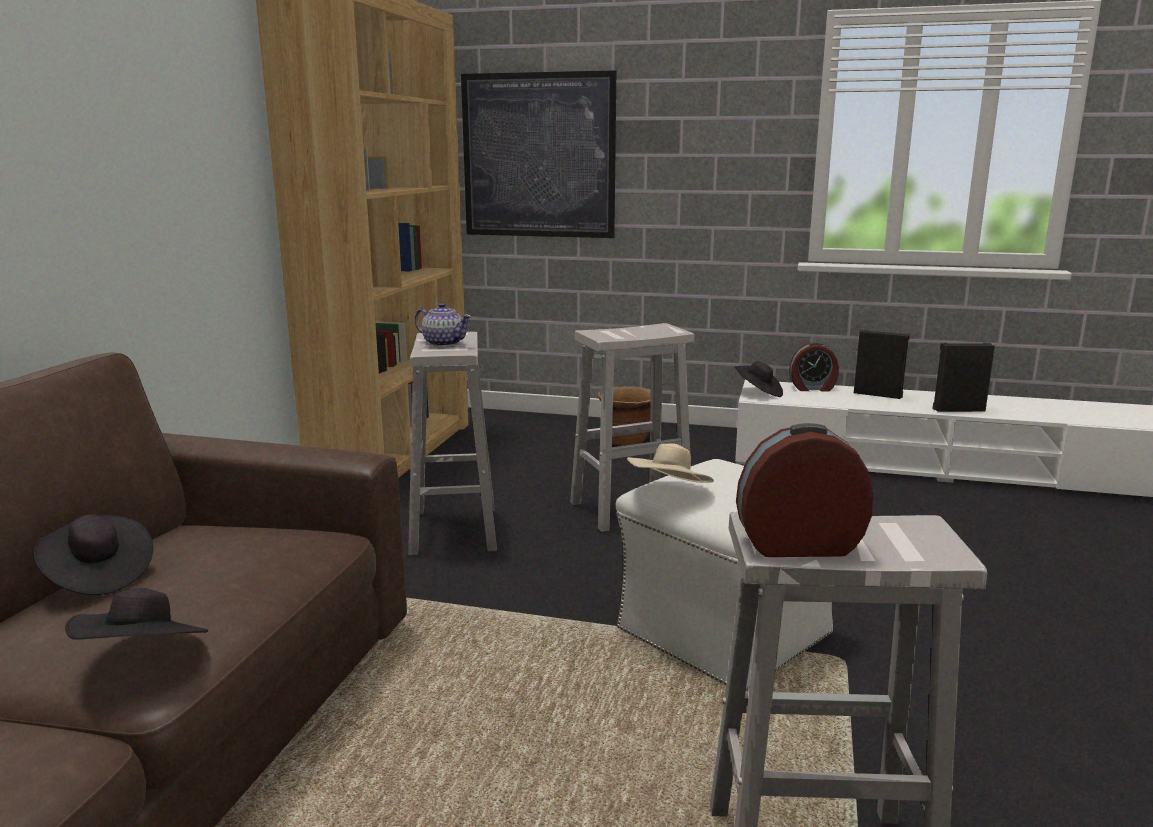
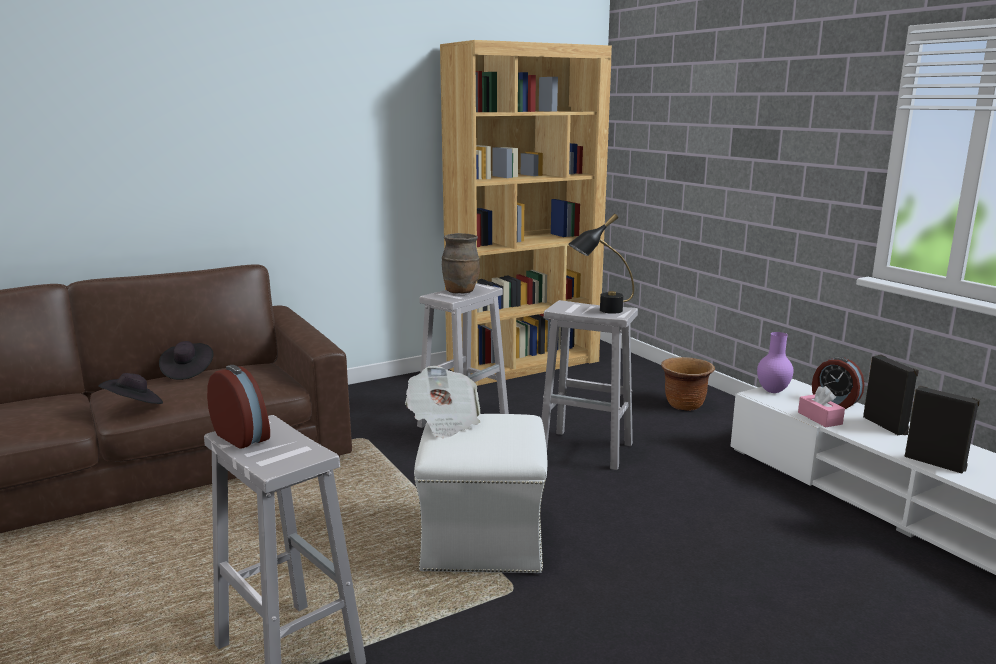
camera: 45 degrees right, 0 degrees up
teapot [415,303,472,347] -> brown vase [442,233,480,294]
picture [461,70,616,238] -> none
beige hat [627,443,714,483] -> newspaper [405,366,480,438]
black hat [735,361,783,397] -> purple vase [757,332,793,393]
none -> black table lamp [569,214,634,314]
none -> pink tissue box [798,386,845,427]

